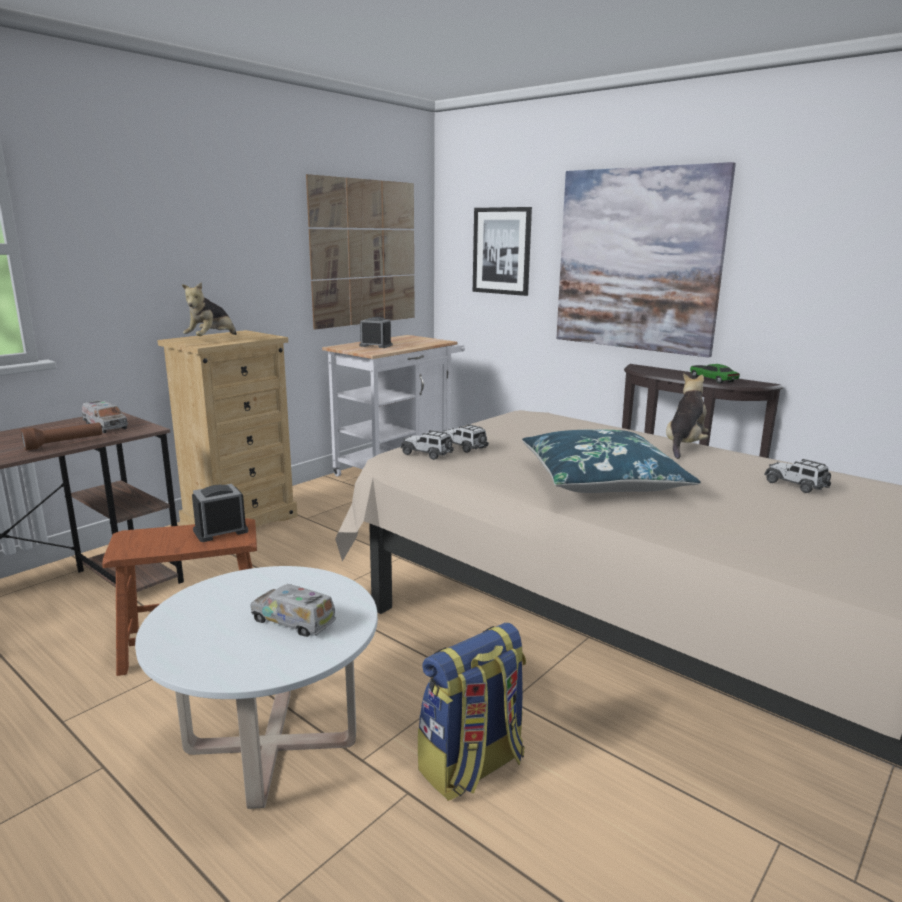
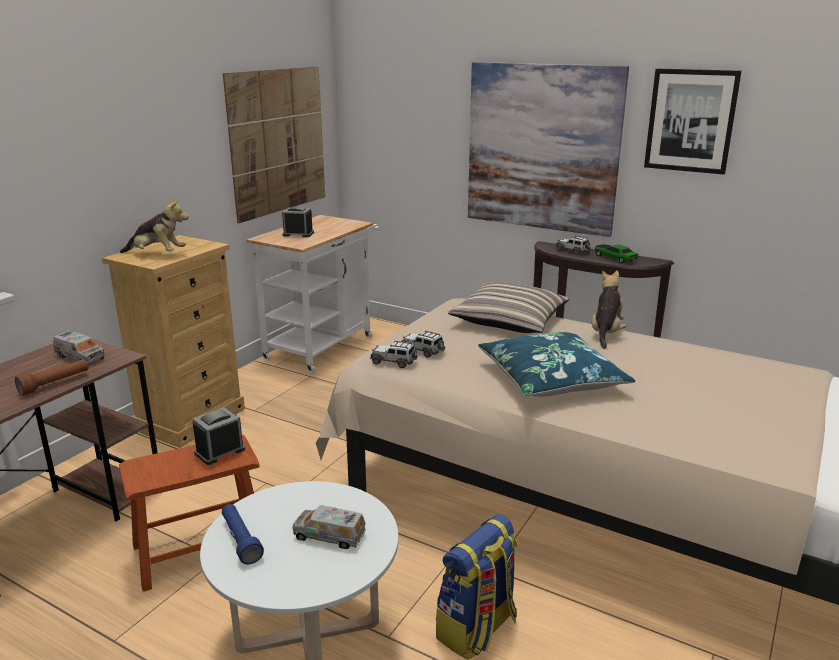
camera: 10 degrees left, 5 degrees up
plush toy [182,282,237,336] -> plush toy turned 90 degrees counterclockwise [120,198,189,253]
picture [473,207,532,296] -> picture moved to [644,69,742,174]
toy car [764,459,831,493] -> toy car moved to [556,236,591,255]
none -> blue flashlight [222,504,264,564]
none -> pillow [448,282,569,333]

